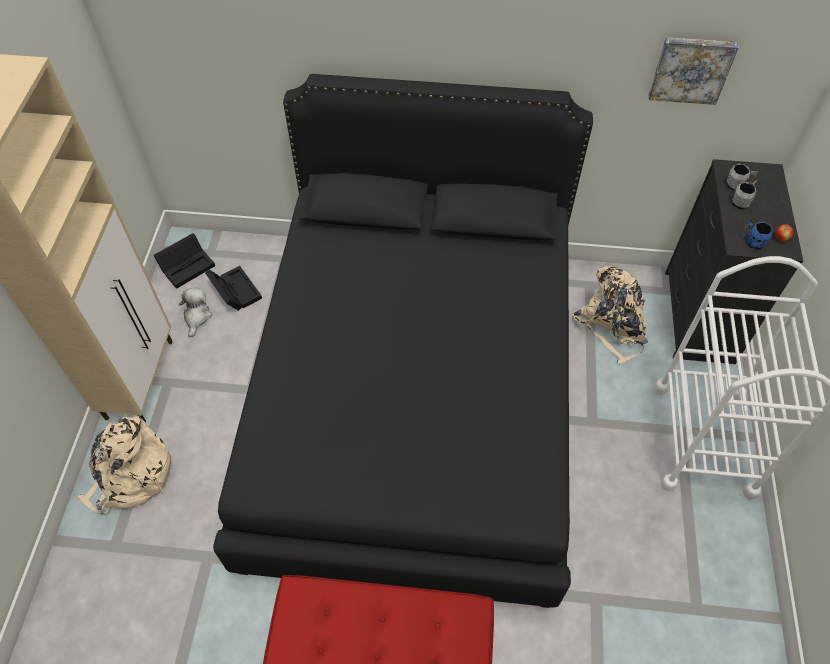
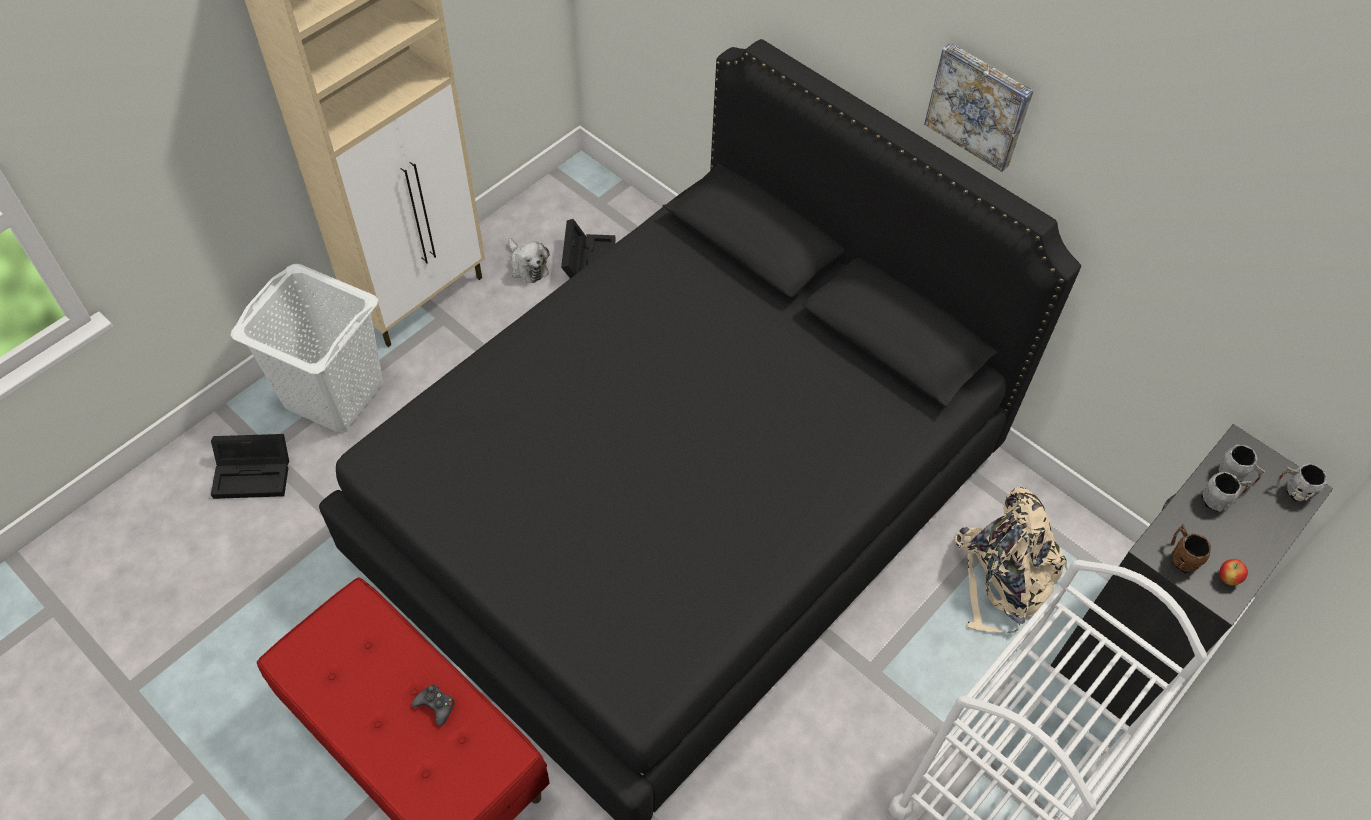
camera: 35 degrees right, 0 degrees up
beige backpack [77,416,171,515] -> white laundry basket [231,264,383,432]
black storage box [154,233,215,289] -> black storage box moved to [211,434,289,499]
plush toy [179,288,212,337] -> plush toy turned 105 degrees clockwise [508,238,550,283]
picture [649,37,739,105] -> picture moved to [924,43,1034,172]
blue mug [742,222,773,249] -> brown mug [1171,524,1211,574]
none -> black game controller [412,684,455,726]
none -> grey mug [1276,463,1327,501]

